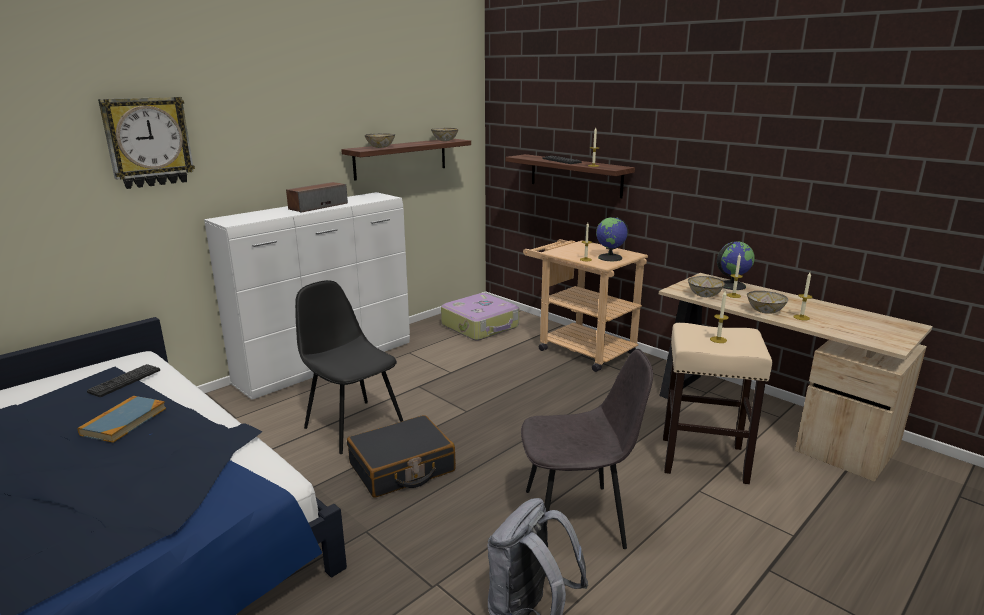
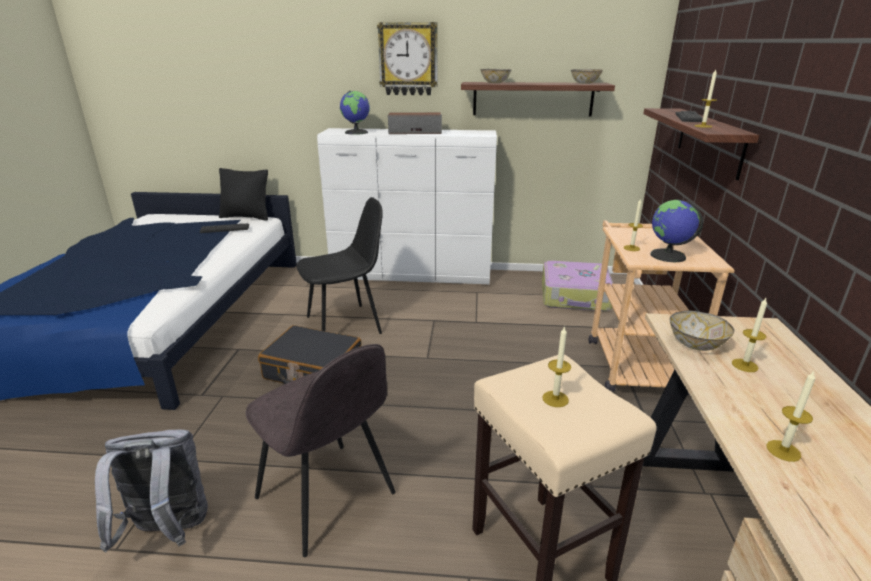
camera: 50 degrees right, 5 degrees up
book [78,396,166,443] -> none
wall clock [98,97,195,189] -> wall clock moved to [377,22,438,95]
black chair [295,280,403,454] -> black chair turned 60 degrees clockwise [296,197,383,334]
globe [717,241,755,290] -> globe moved to [340,90,370,135]
bowl [747,291,788,314] -> none
none -> black pillow [219,168,268,221]

